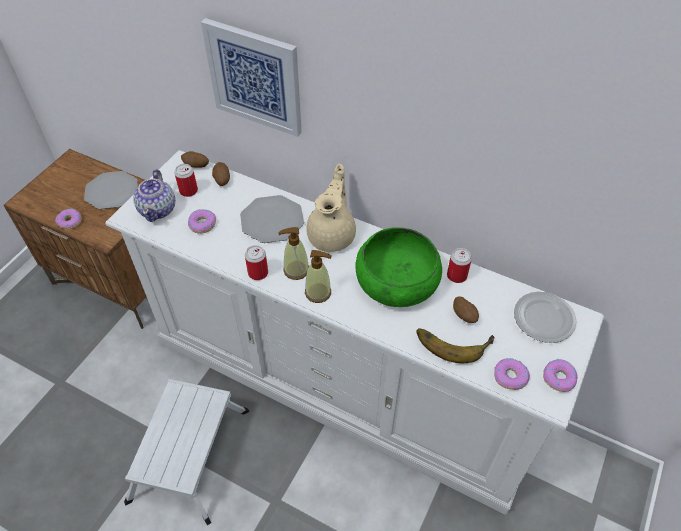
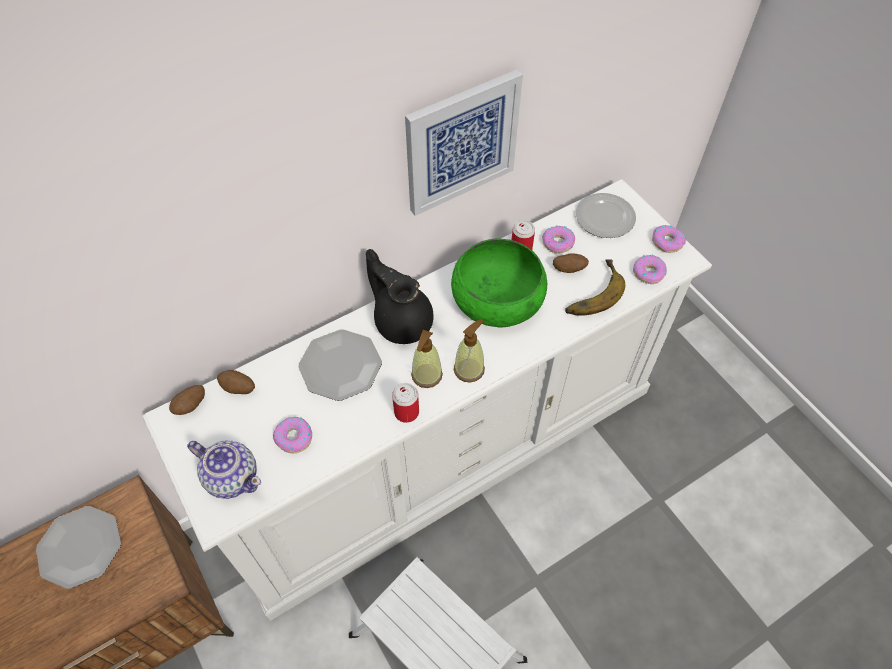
camera: 60 degrees left, 5 degrees up
donut [55,209,82,229] -> donut moved to [542,225,575,254]
can [174,164,198,197] -> none
picture [201,18,302,137] -> picture moved to [405,69,523,216]
beige teapot [306,164,356,252] -> black teapot [366,249,434,344]

